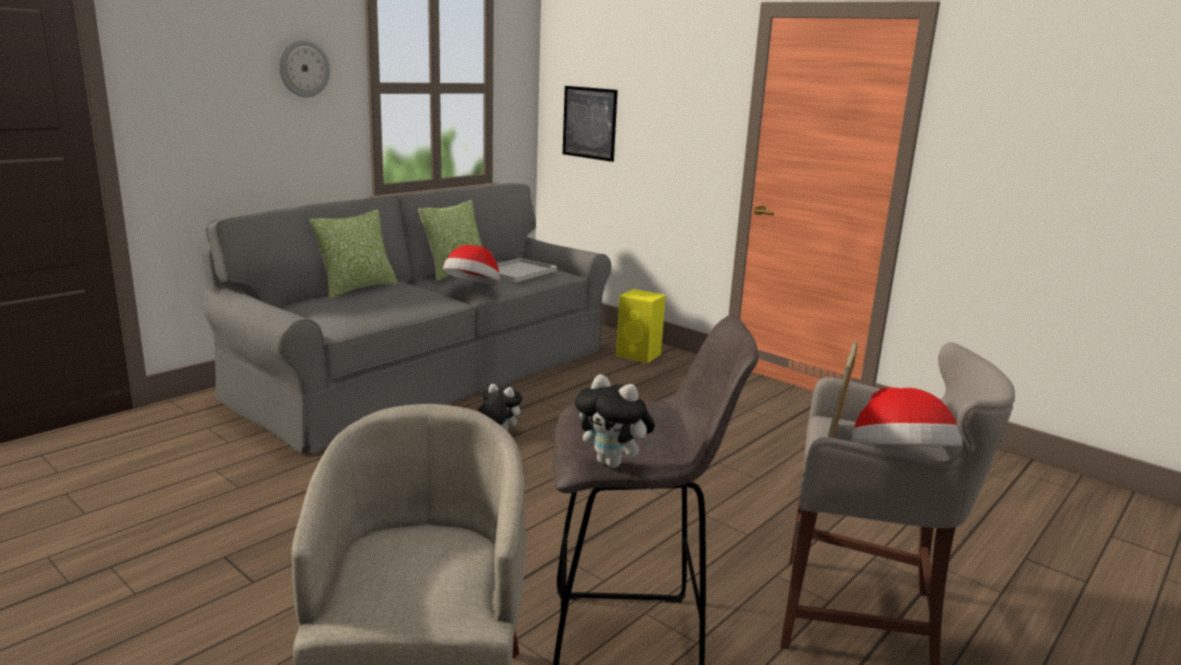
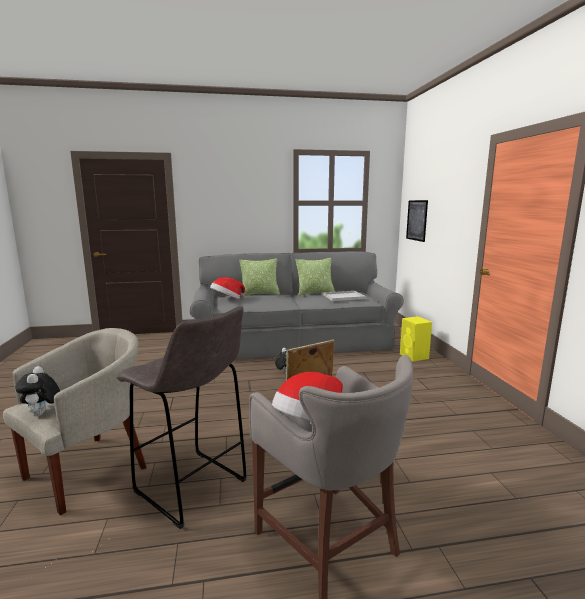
camera: 40 degrees right, 5 degrees down
wall clock [279,39,330,97] -> none
hat [443,245,500,284] -> hat moved to [210,277,245,299]
plush toy [575,374,655,468] -> plush toy moved to [15,366,60,416]

